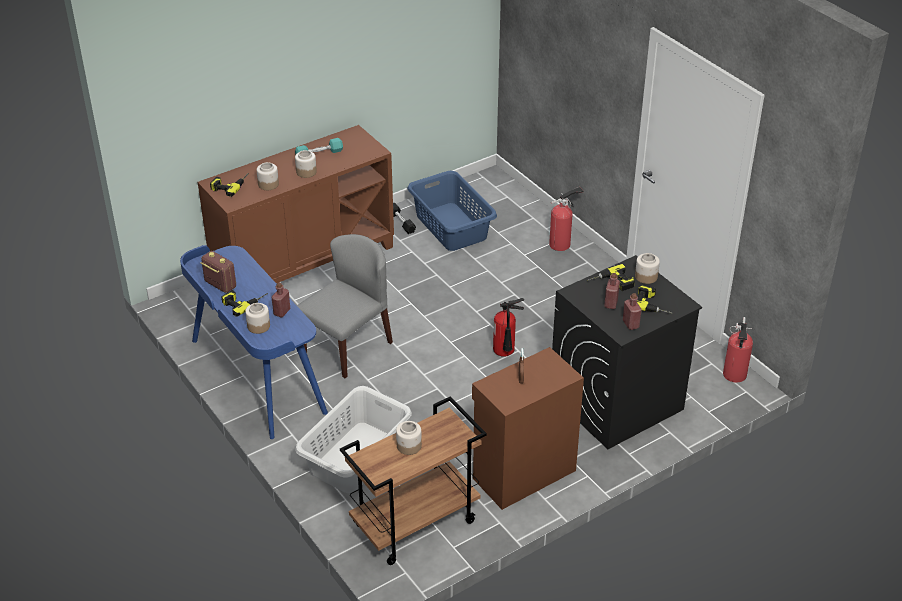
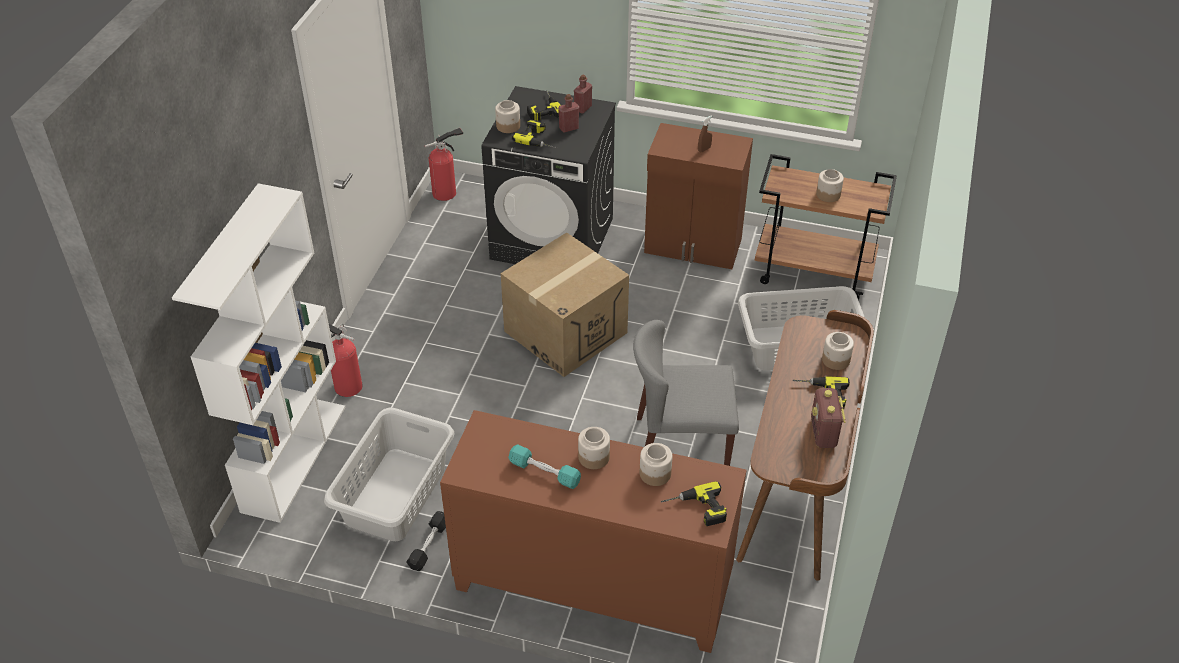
camera: 130 degrees left, 5 degrees up
blue desk [180,245,328,439] -> brown desk [736,310,874,581]
red bottle [271,283,290,317] -> none
blue laundry basket [407,171,497,251] -> grey laundry basket [324,408,454,541]
fire extinguisher [493,298,524,357] -> cardboard box [501,232,629,377]
none -> white bookcase [172,183,345,523]

